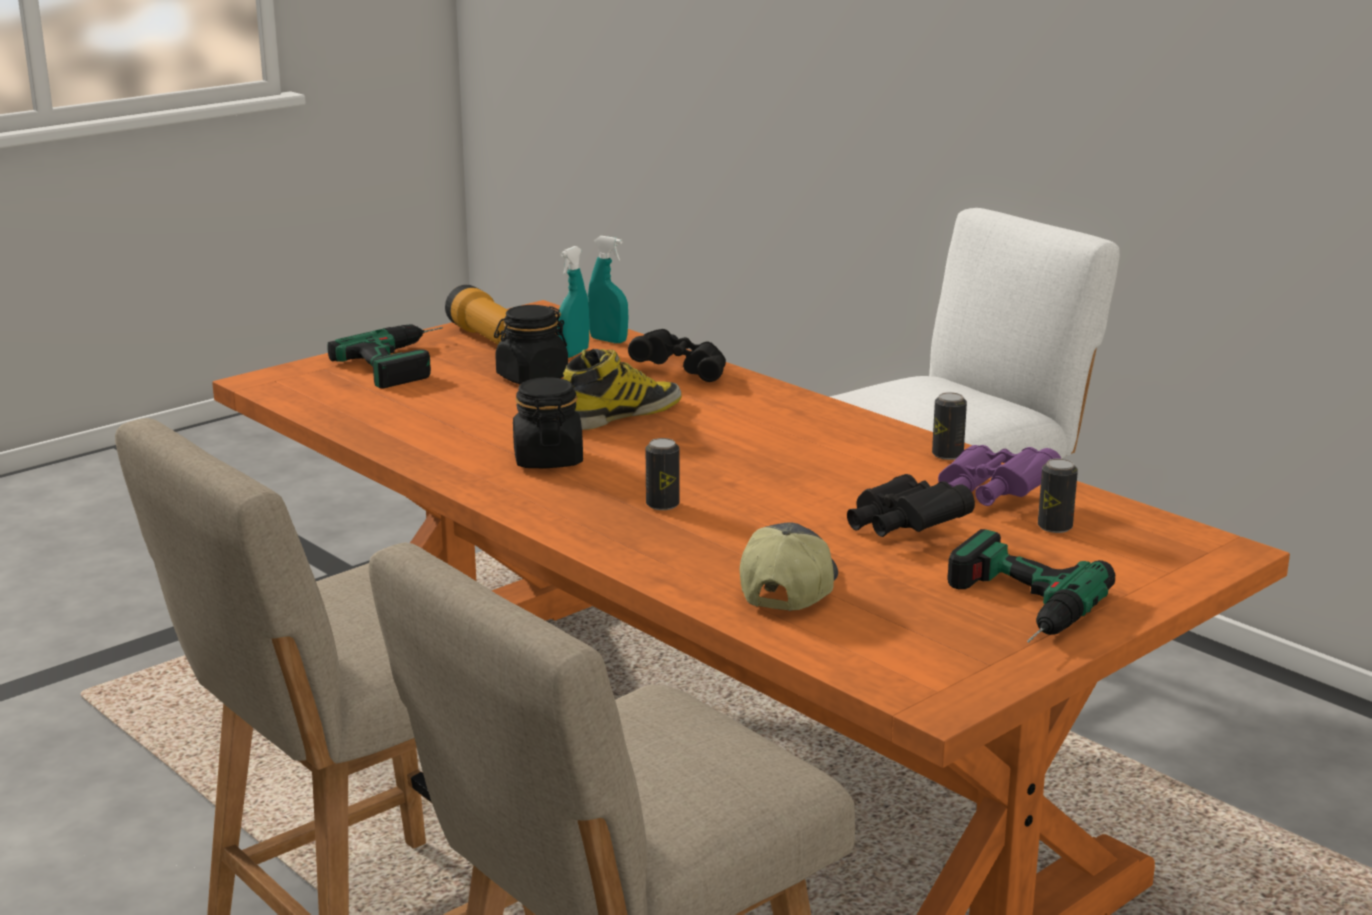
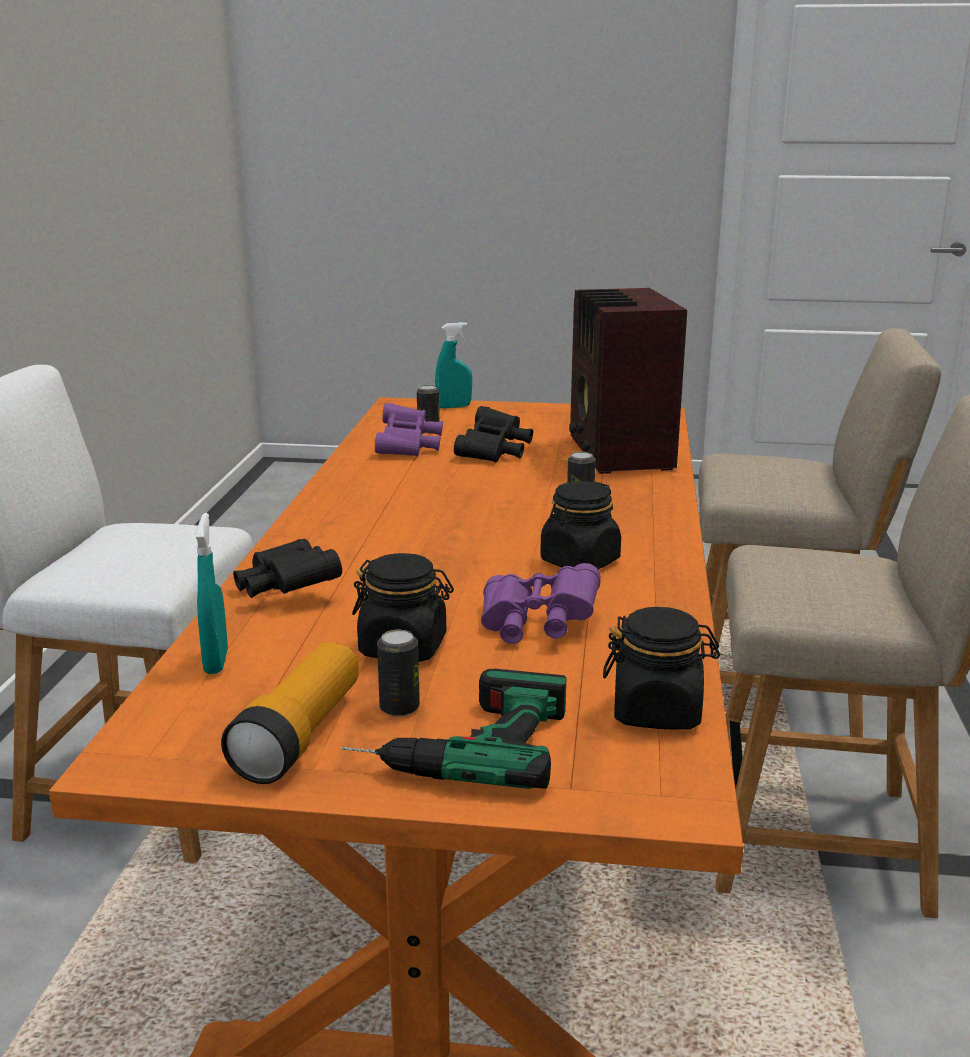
camera: 130 degrees left, 0 degrees up
turquoise spray bottle [557,246,589,358] -> turquoise spray bottle moved to [435,322,472,408]
boot [563,349,682,430] -> none
cap [740,523,838,611] -> radio [569,288,687,474]
can [932,392,967,460] -> can moved to [377,630,420,717]
power drill [947,529,1115,643] -> none
none -> purple binoculars [481,563,600,644]
none -> black jar [603,607,720,729]

